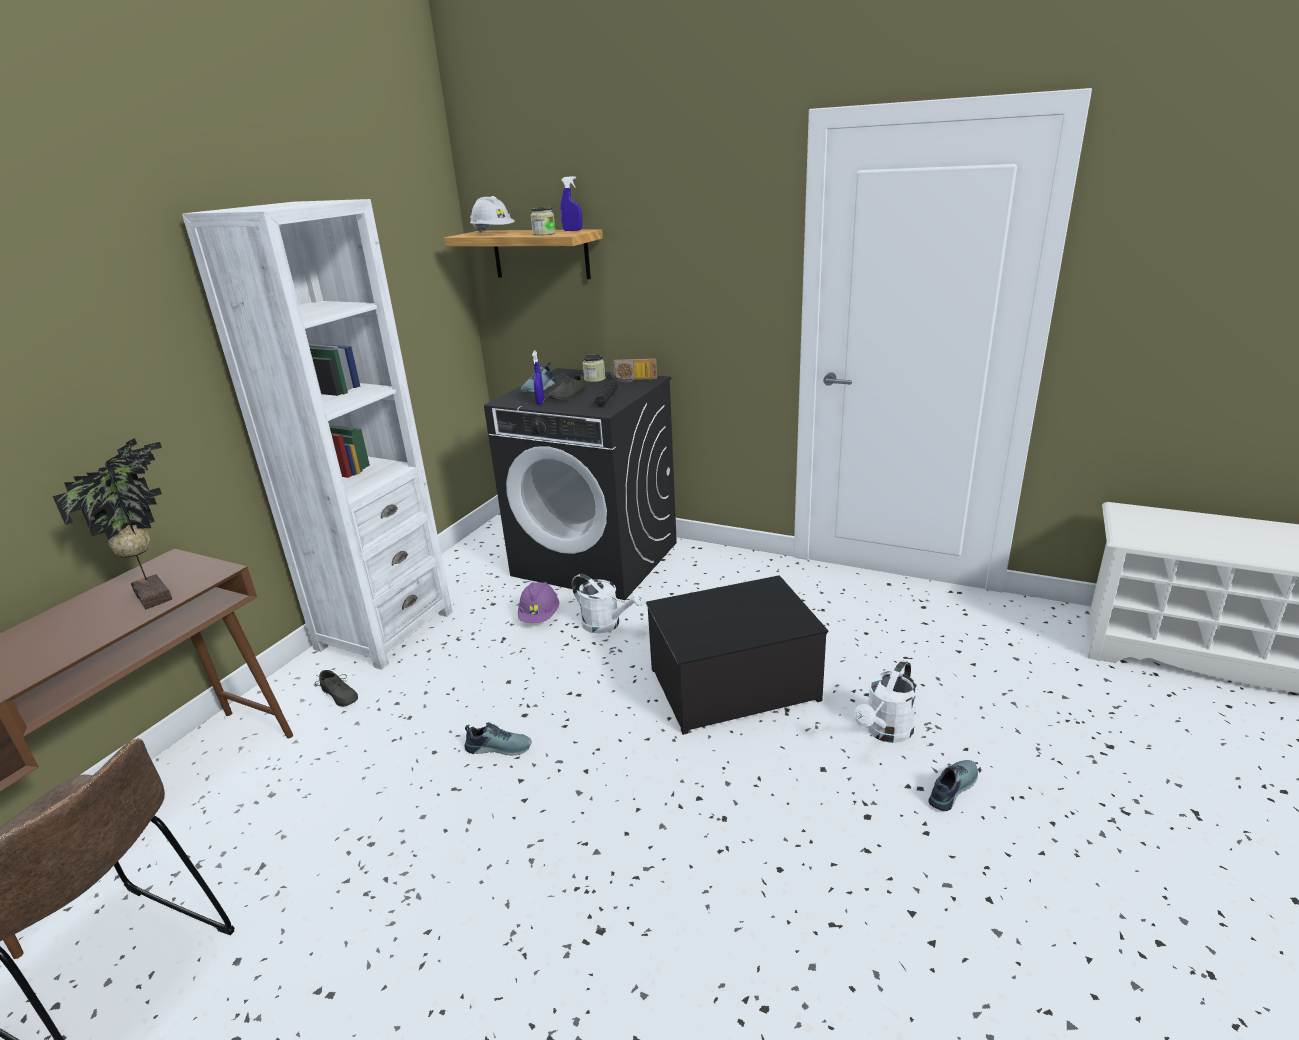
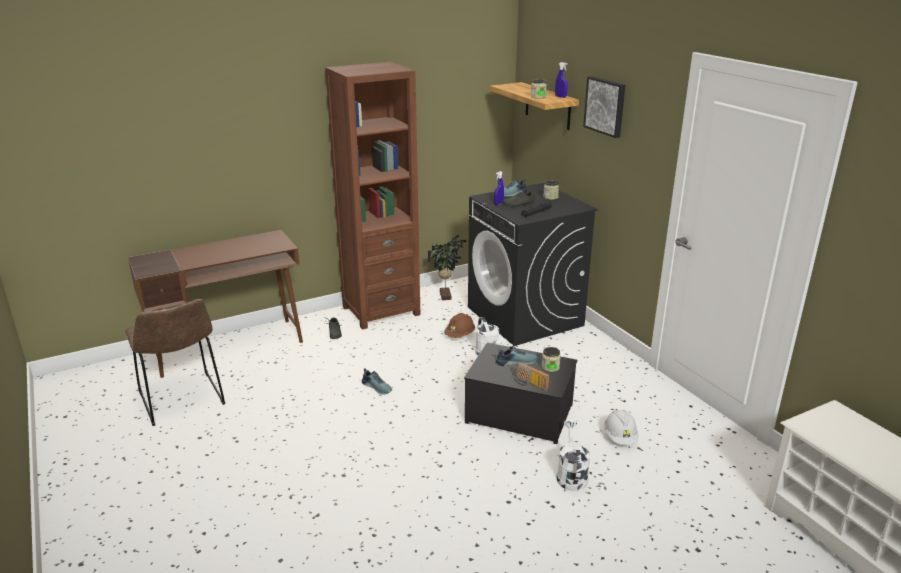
camera: 35 degrees right, 0 degrees up
potted plant [53,438,172,609] -> potted plant moved to [428,235,466,300]
white bookcase [182,199,453,670] -> brown bookcase [325,62,420,330]
white hard hat [470,196,515,233] -> white hard hat moved to [604,410,638,445]
purple hard hat [518,582,559,623] -> brown hard hat [444,313,475,338]
radio [610,358,657,382] -> radio moved to [513,362,550,391]
white watering can [854,660,918,743] -> white watering can turned 105 degrees clockwise [557,419,591,491]
shoe [929,760,978,811] -> shoe moved to [496,346,537,366]
none -> jar [541,347,561,372]
none -> picture [583,76,625,138]

